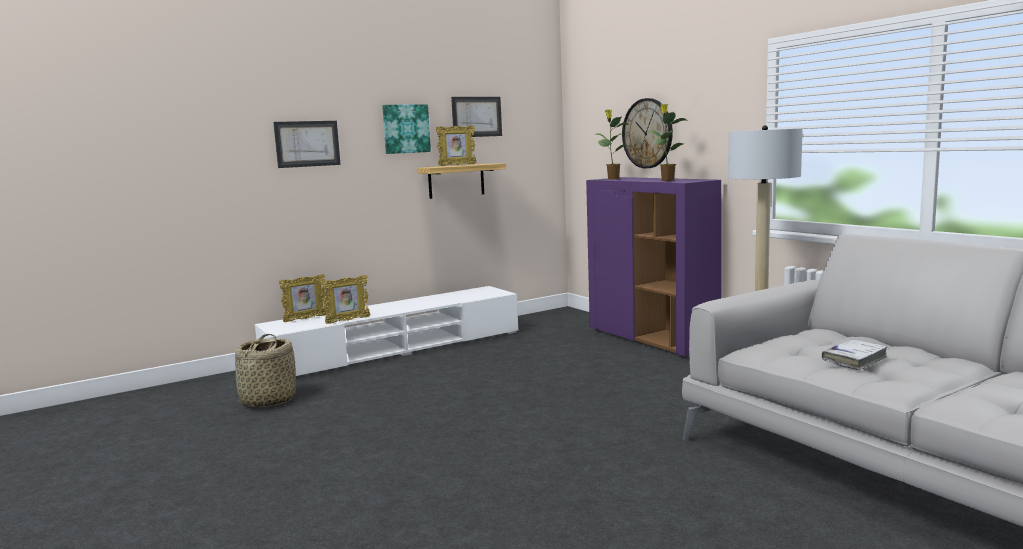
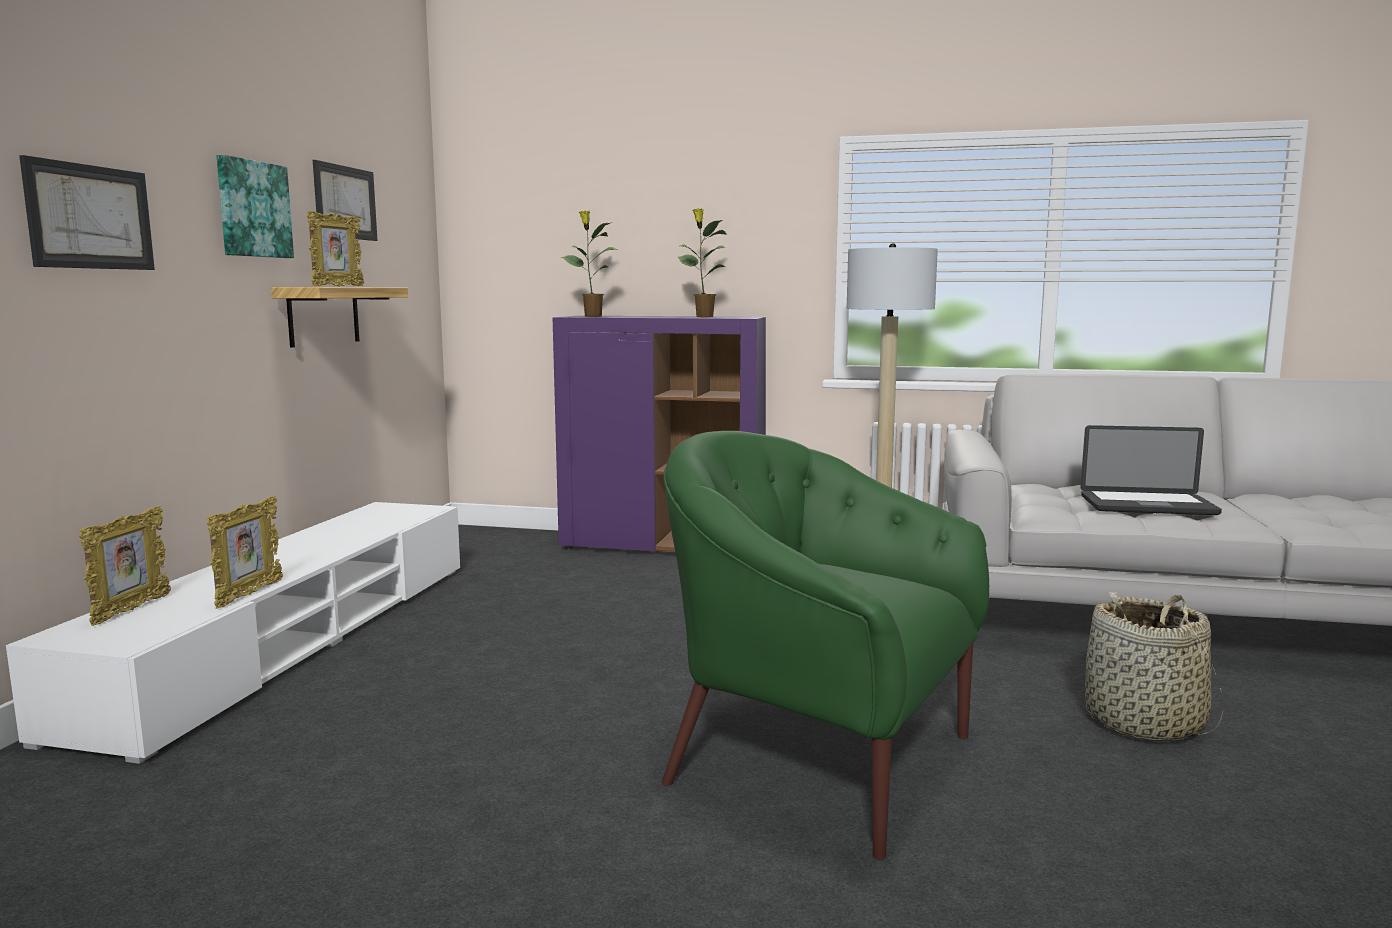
camera: 45 degrees left, 0 degrees up
basket [235,334,296,407] -> basket moved to [1085,592,1223,741]
wall clock [622,98,673,169] -> none
white book [822,340,887,370] -> laptop [1080,425,1222,515]
none -> green armchair [662,431,989,860]

